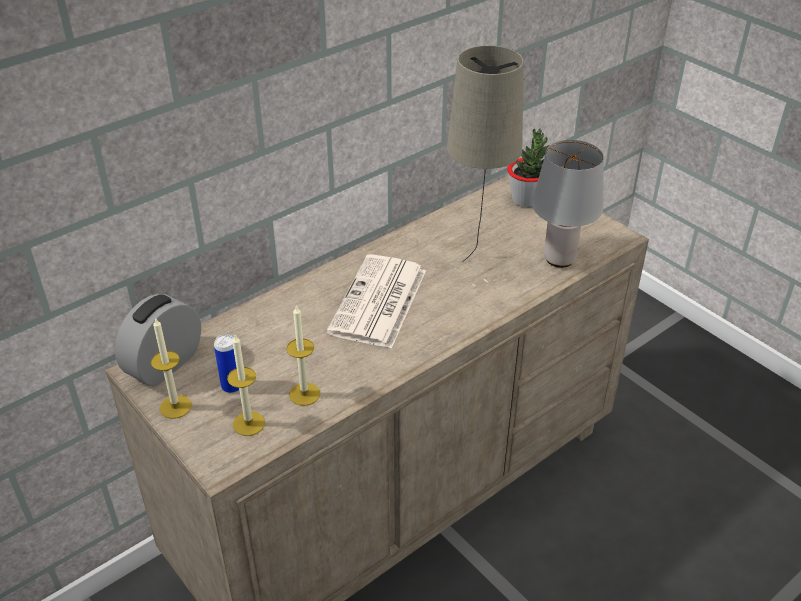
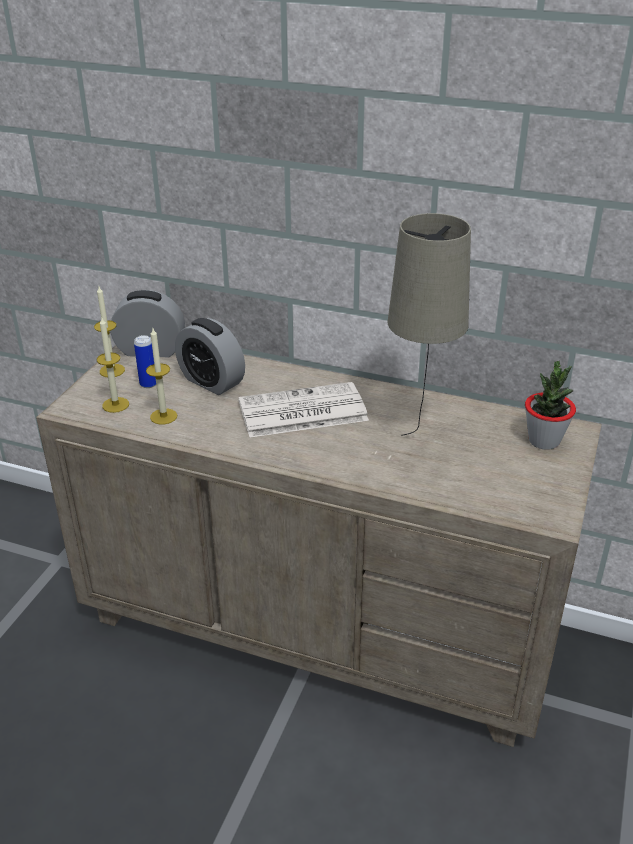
camera: 60 degrees right, 5 degrees down
grey table lamp [532,140,604,268] -> none
none -> alarm clock [175,318,245,395]

